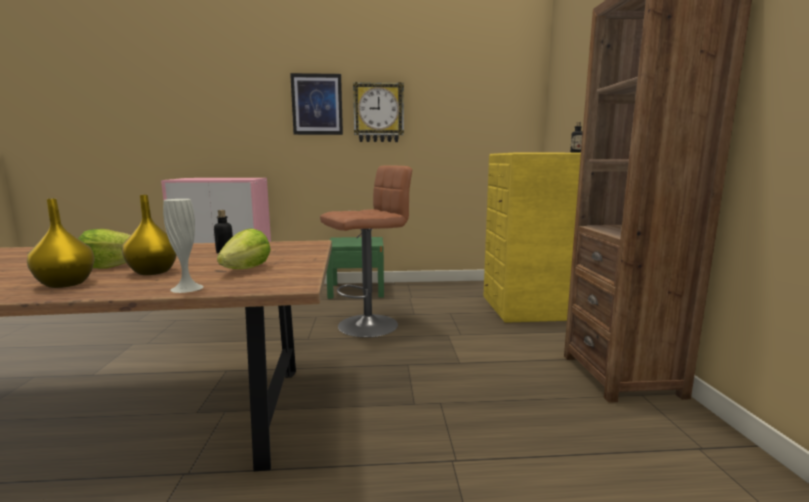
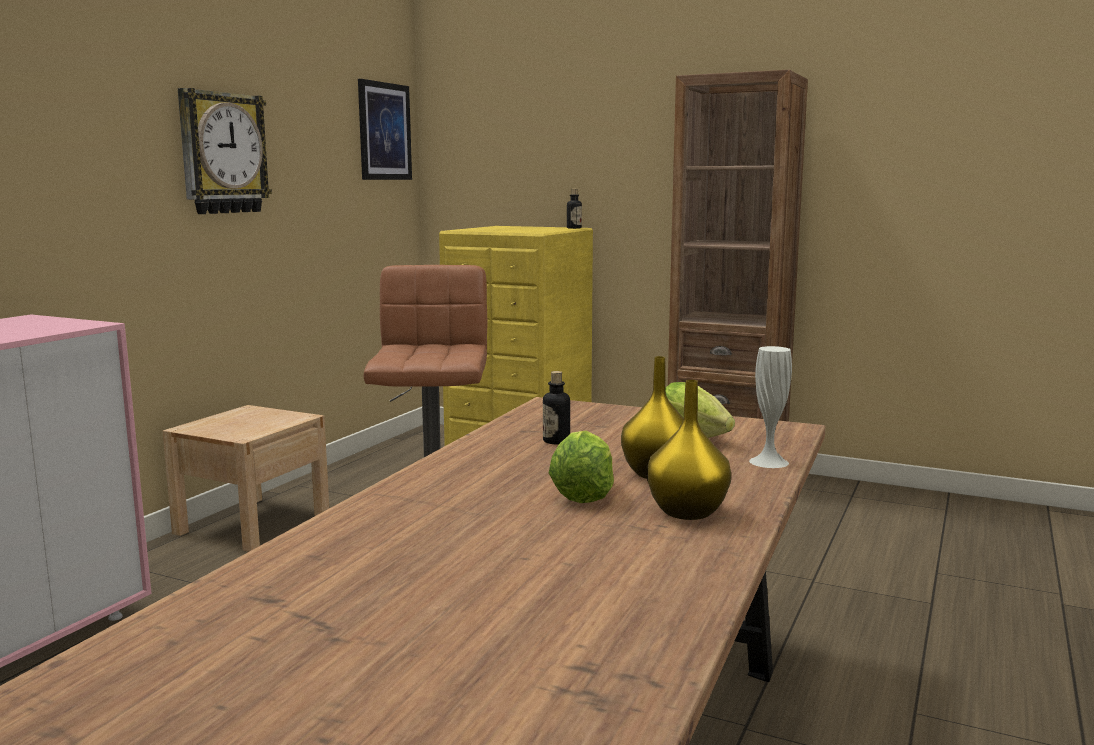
camera: 60 degrees left, 0 degrees up
picture [290,73,343,135] -> picture moved to [358,79,412,180]
green nightstand [326,237,384,299] -> beige nightstand [162,405,329,552]

